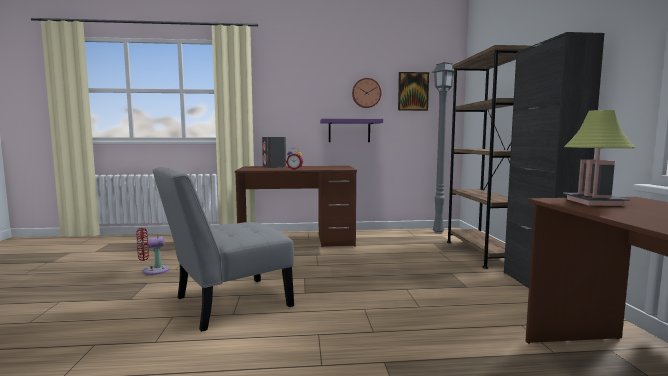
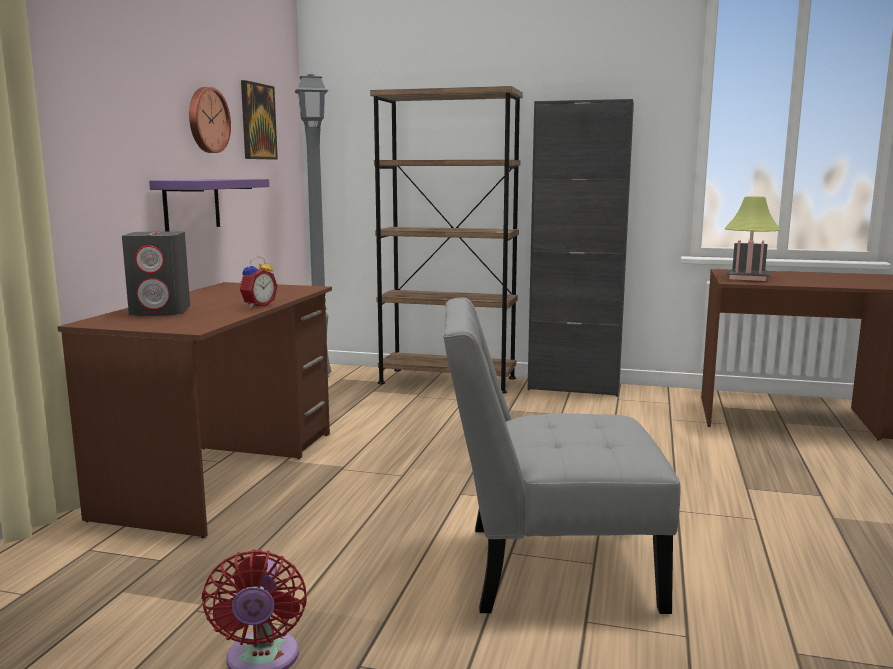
camera: 70 degrees left, 5 degrees up
grey chair [152,167,294,332] -> grey chair turned 105 degrees clockwise [443,297,680,614]

